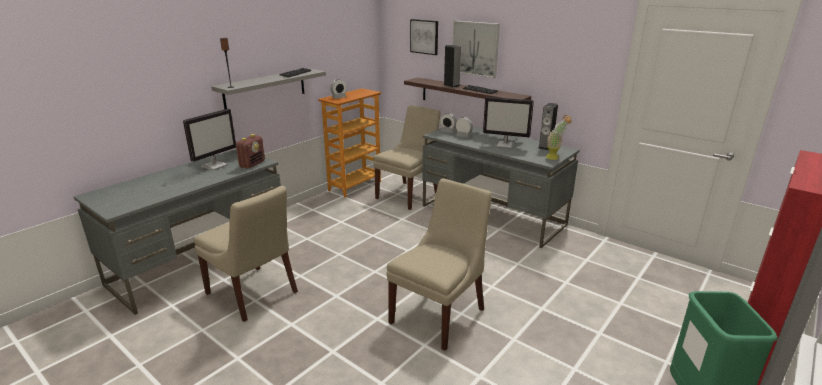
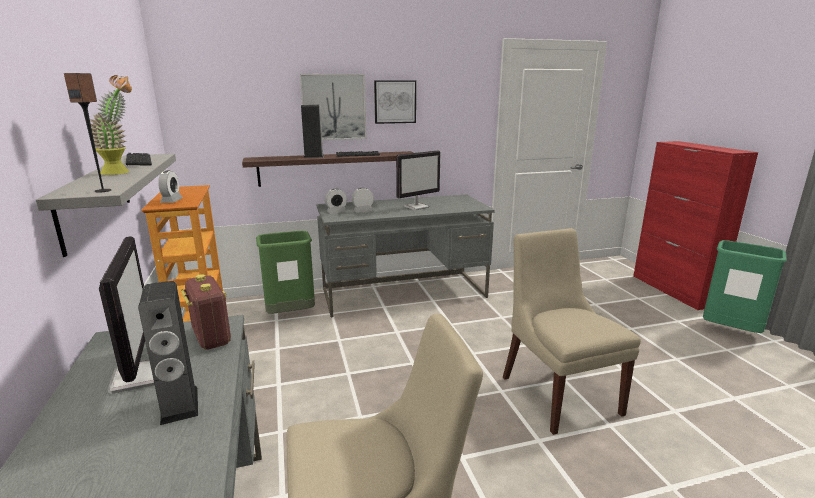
camera: 55 degrees left, 5 degrees down
beige chair [373,105,440,210] -> green trash can [256,231,315,314]
picture [410,19,438,55] -> picture moved to [374,80,416,124]
speaker [538,103,558,150] -> speaker moved to [138,281,198,425]
potted plant [546,115,572,160] -> potted plant moved to [90,75,132,175]

